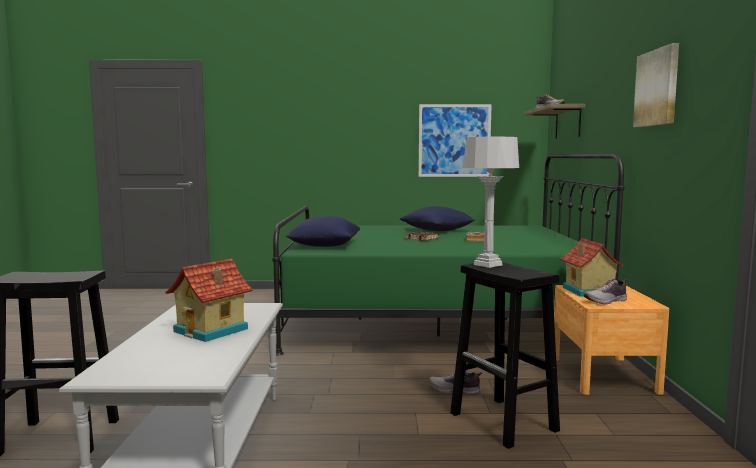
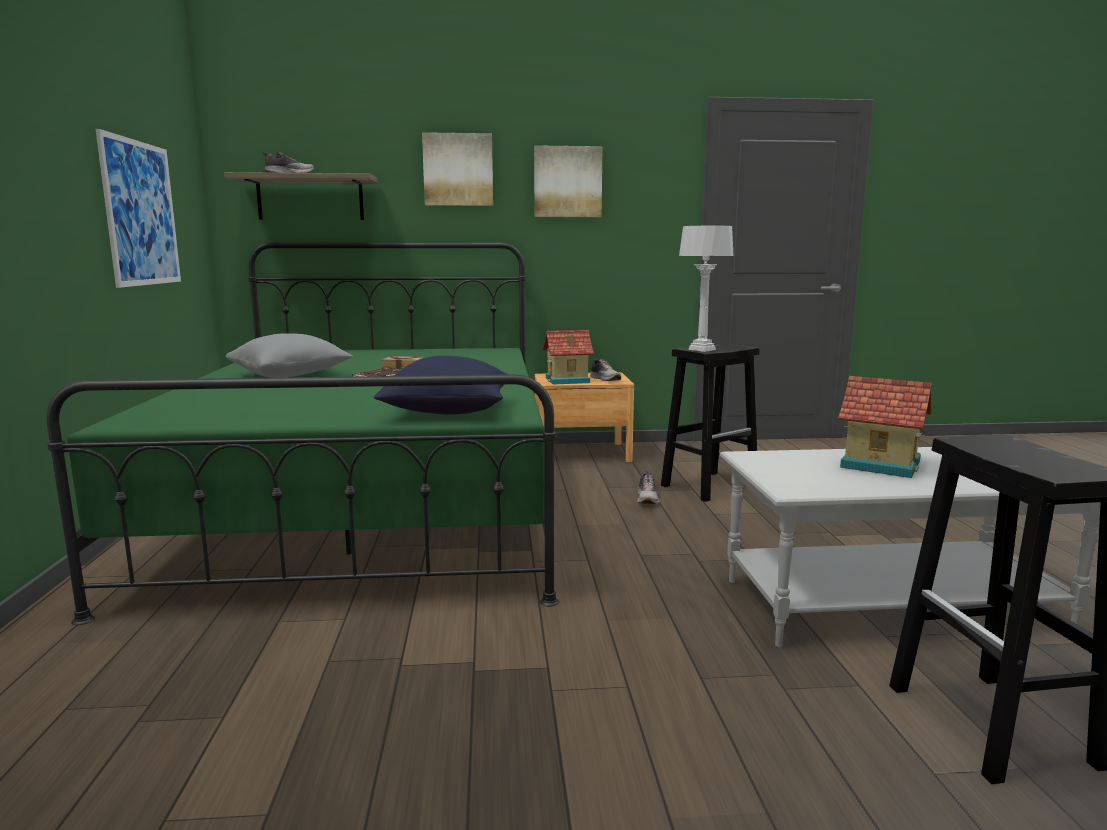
camera: 95 degrees left, 5 degrees up
blue pillow [400,206,475,231] -> grey pillow [226,333,353,378]
none -> picture [422,132,493,206]

